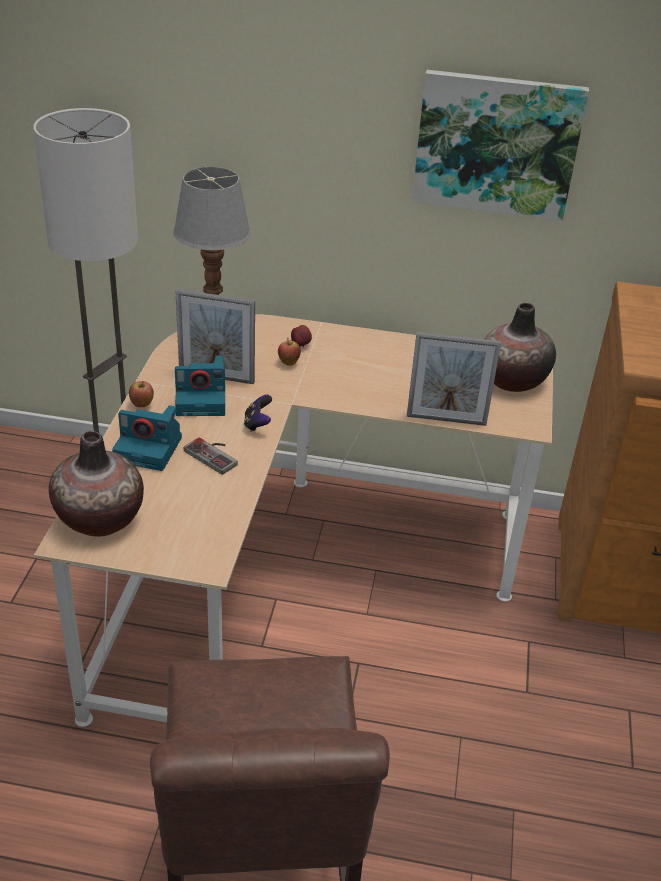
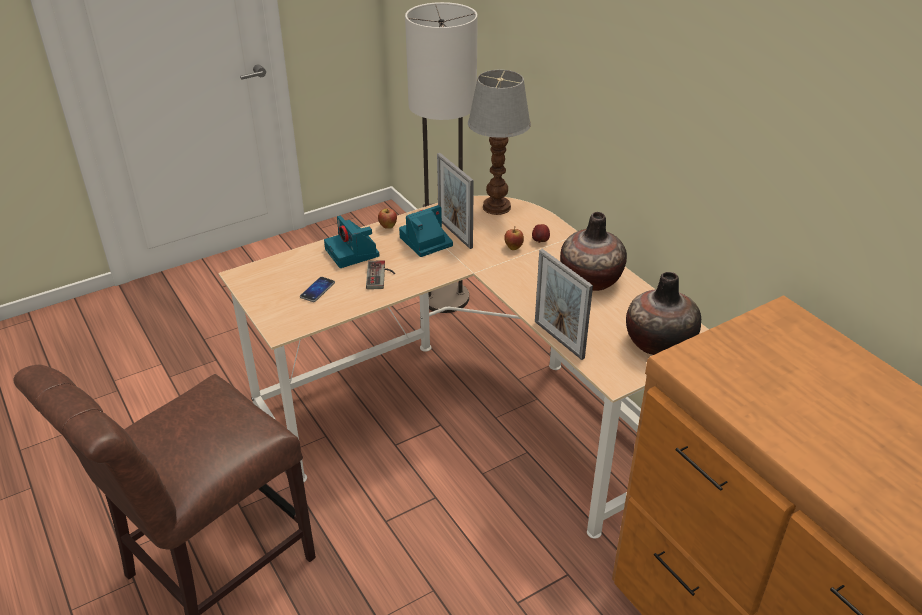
camera: 50 degrees right, 0 degrees up
vase [49,431,144,537] -> vase moved to [560,212,627,291]
camera [175,355,225,416] -> camera turned 105 degrees clockwise [399,205,453,257]
game controller [244,395,272,432] -> none
picture [412,70,589,221] -> none
none -> phone [300,277,335,302]

